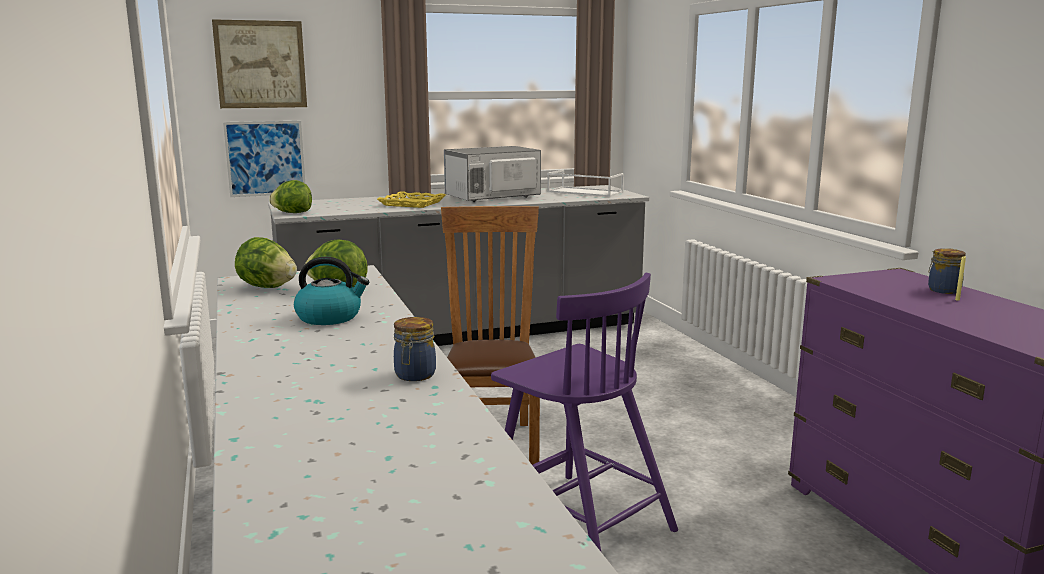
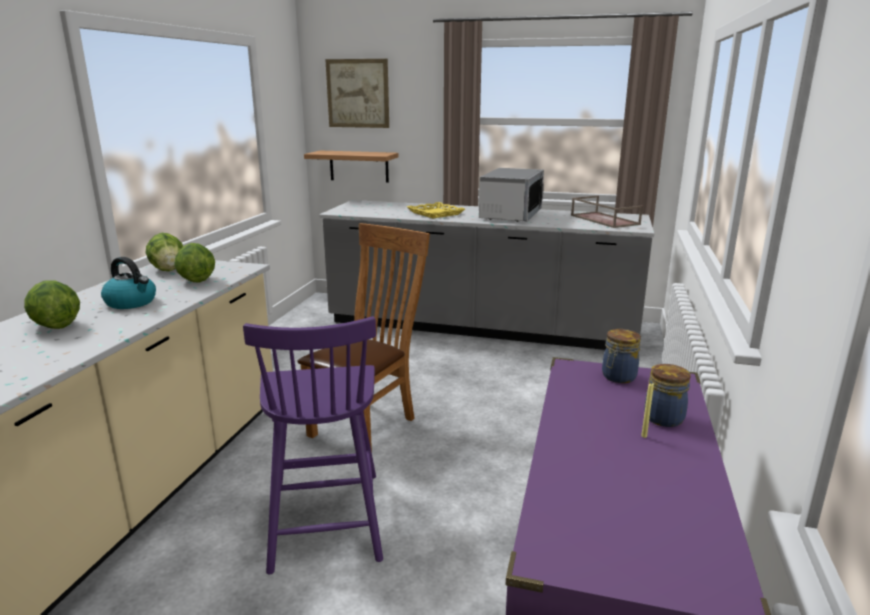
camera: 35 degrees right, 5 degrees up
picture [223,121,305,197] -> shelf [304,150,399,183]
lettuce [269,180,312,213] -> lettuce moved to [24,280,80,329]
jar [394,317,436,381] -> jar moved to [602,329,641,383]
microwave [444,146,541,202] -> microwave turned 105 degrees clockwise [479,168,544,222]
white tray [547,169,624,197] -> brown tray [571,196,643,228]

